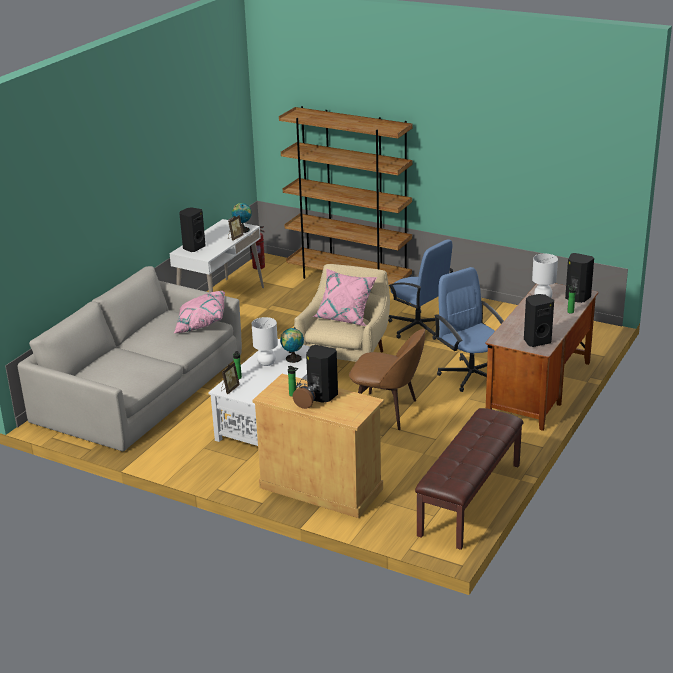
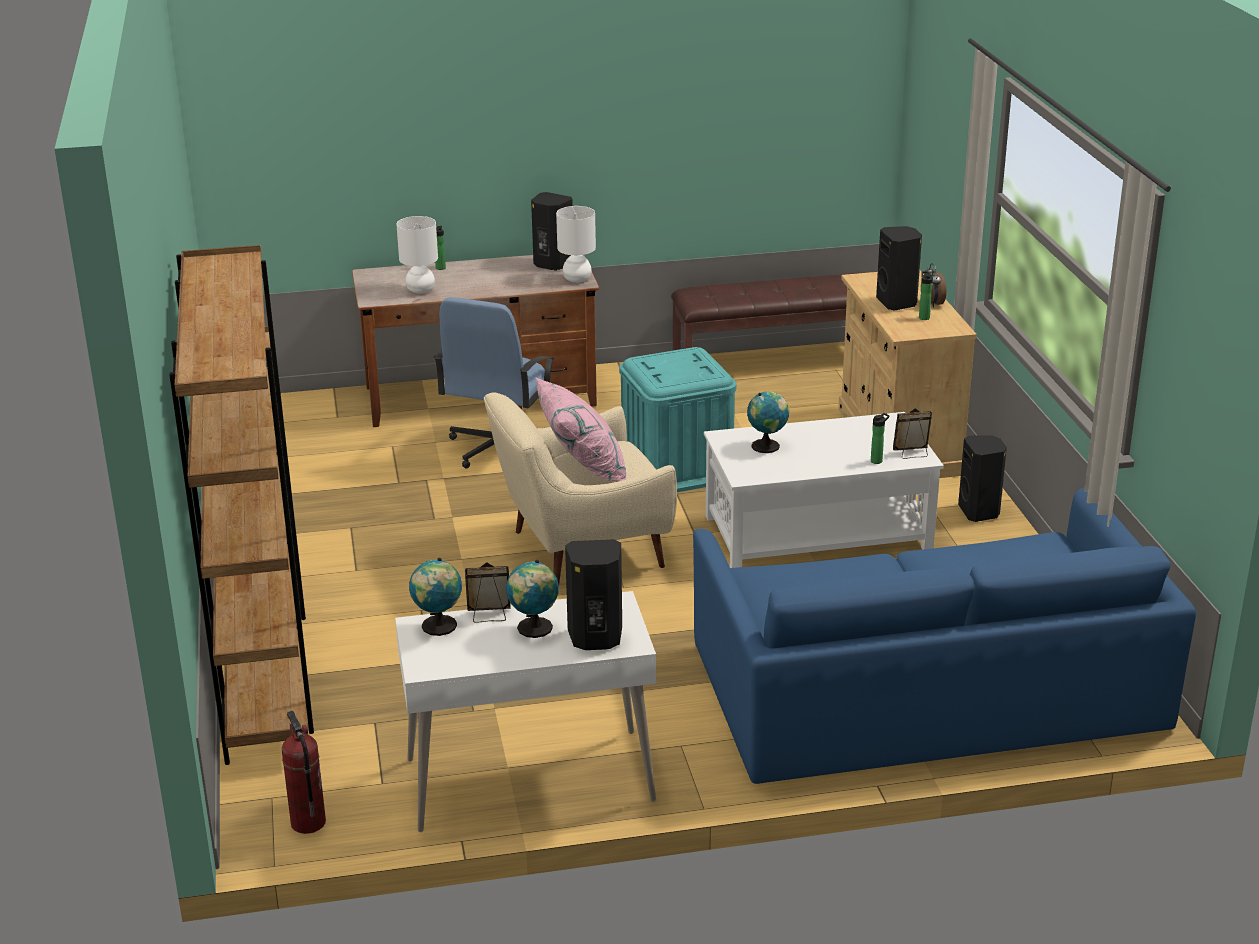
camera: 130 degrees left, 0 degrees up
grey sofa [18,266,242,451] -> blue sofa [693,488,1196,784]
pink pillow [174,291,225,333] -> none
white table lamp [252,317,278,366] -> white table lamp moved to [556,206,596,283]
brown chair [349,329,425,430] -> turquoise storage box [619,347,736,492]
blue office chair [388,239,454,340] -> none
black speaker [565,253,594,303] -> black speaker moved to [958,435,1007,522]
none -> globe [506,560,559,638]

